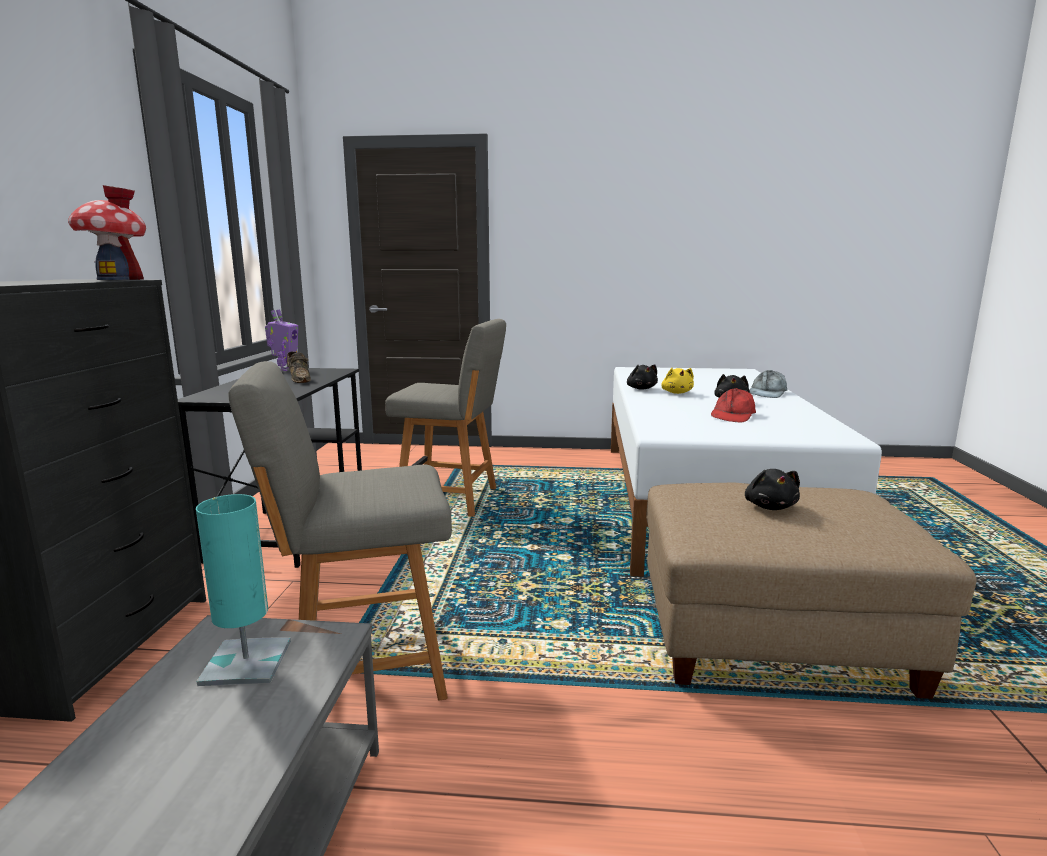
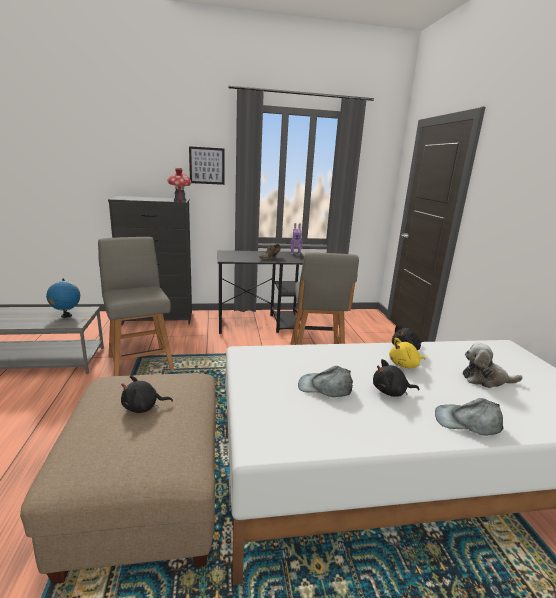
camera: 75 degrees right, 5 degrees up
turquoise table lamp [196,494,291,686] -> globe [46,278,80,318]
red cap [711,388,756,423] -> grey cap [298,366,353,397]
none -> picture [189,146,225,185]
none -> plush toy [463,343,523,388]

